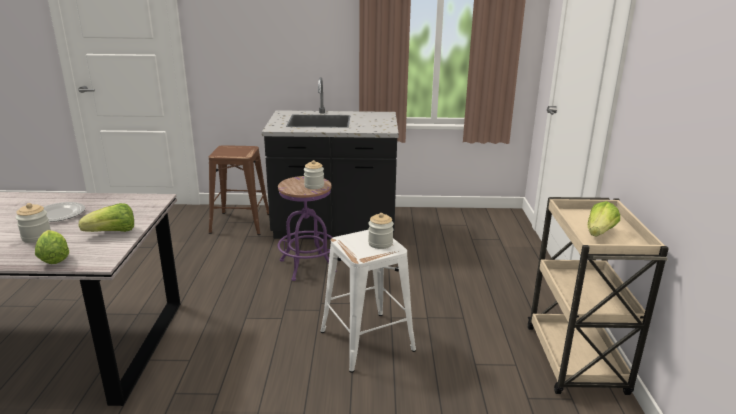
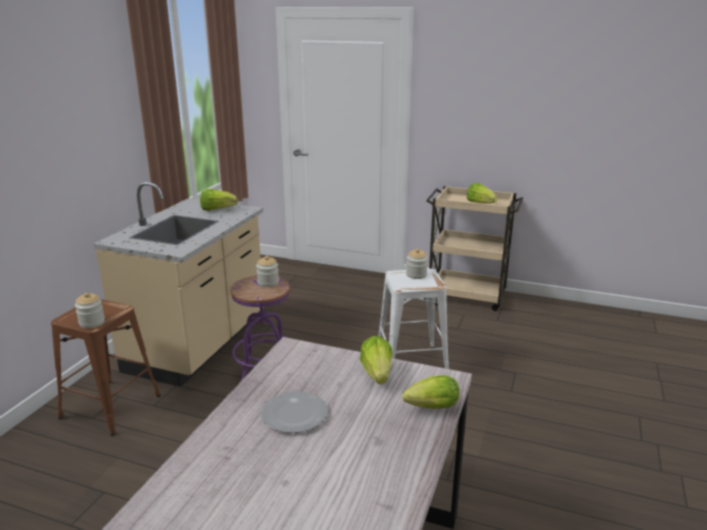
camera: 70 degrees left, 0 degrees up
jar [16,203,51,243] -> jar moved to [75,293,105,328]
black counter [262,77,399,240] -> beige counter [94,182,264,387]
none -> lettuce [200,189,238,211]

